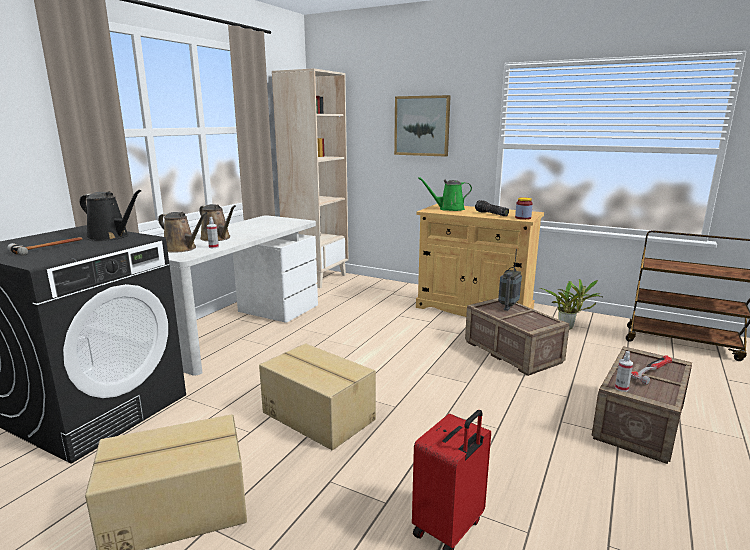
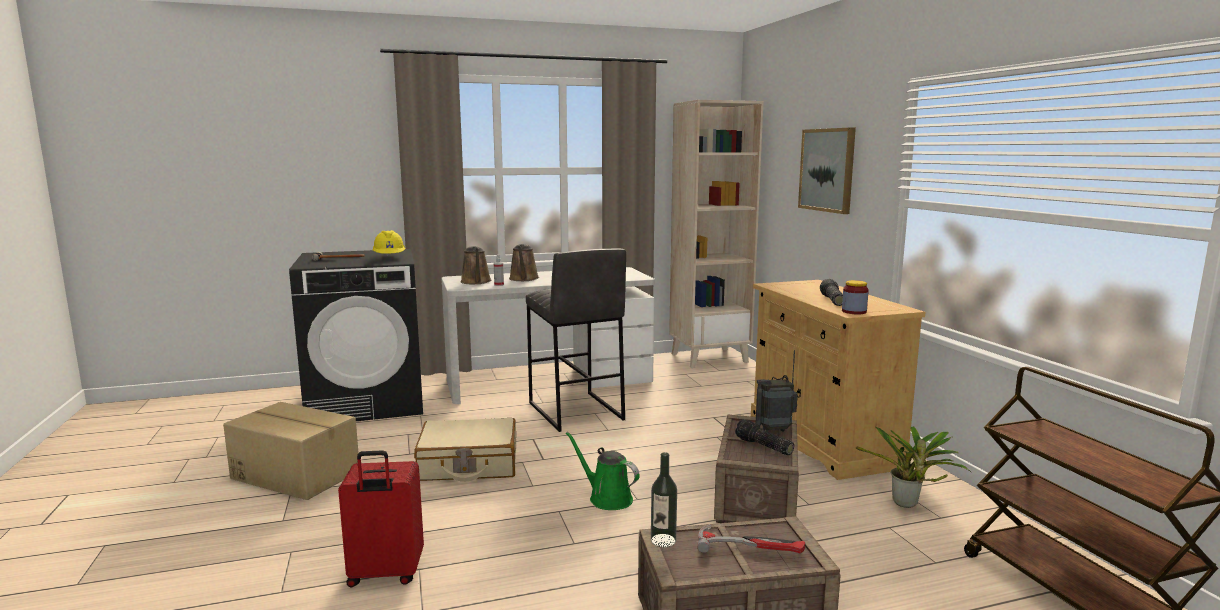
camera: 45 degrees right, 5 degrees down
black watering can [79,190,141,241] -> yellow hard hat [372,230,406,256]
cardboard box [259,343,376,450] -> beige suitcase [414,418,516,482]
green watering can [418,177,472,211] -> green watering can moved to [566,432,640,510]
spray bottle [615,351,633,392] -> bottle [651,452,677,548]
none -> grey stool [526,249,626,432]
none -> flashlight [735,419,794,455]

